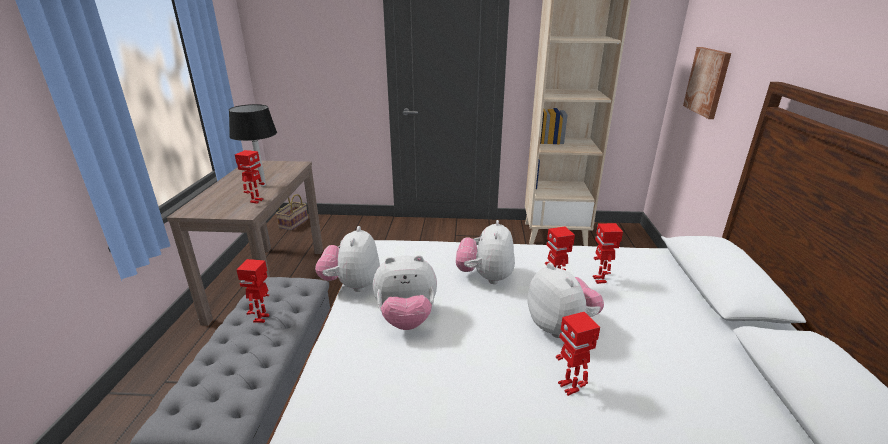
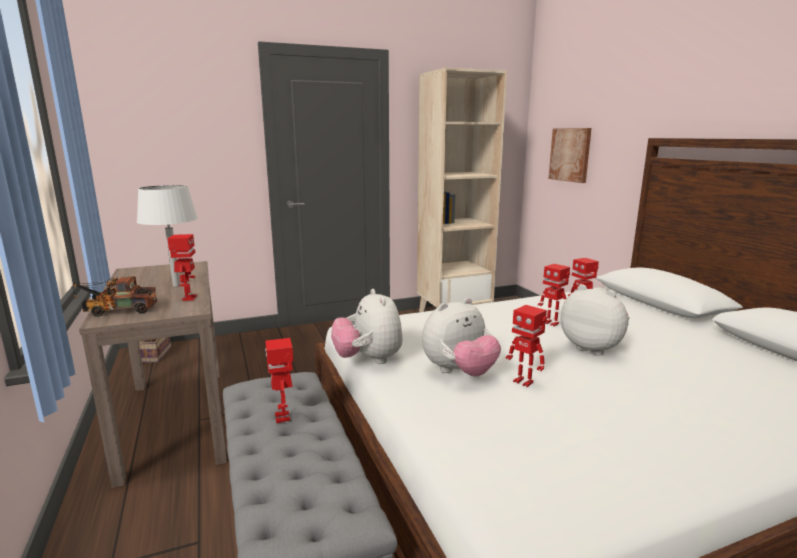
camera: 25 degrees left, 10 degrees down
black table lamp [229,104,277,187] -> white table lamp [137,185,198,287]
plush toy [456,220,515,284] -> none
toy robot [556,312,600,396] -> toy robot moved to [506,305,547,387]
none -> toy truck [73,276,157,317]

